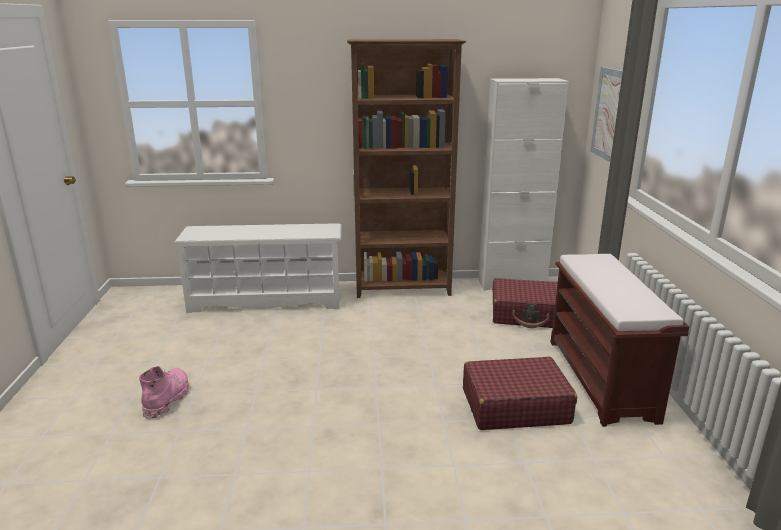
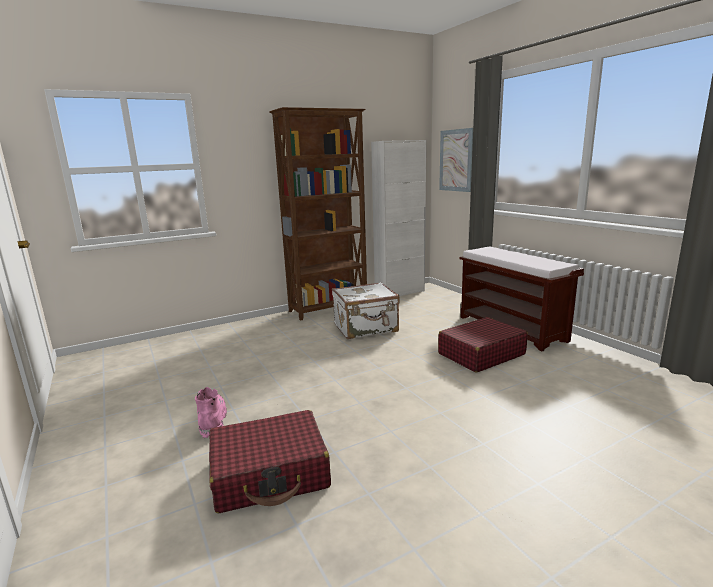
camera: 25 degrees left, 5 degrees down
white shoe rack [173,223,342,313] -> none
red suitcase [493,278,558,328] -> red suitcase moved to [209,410,331,513]
none -> white suitcase [332,282,399,339]

